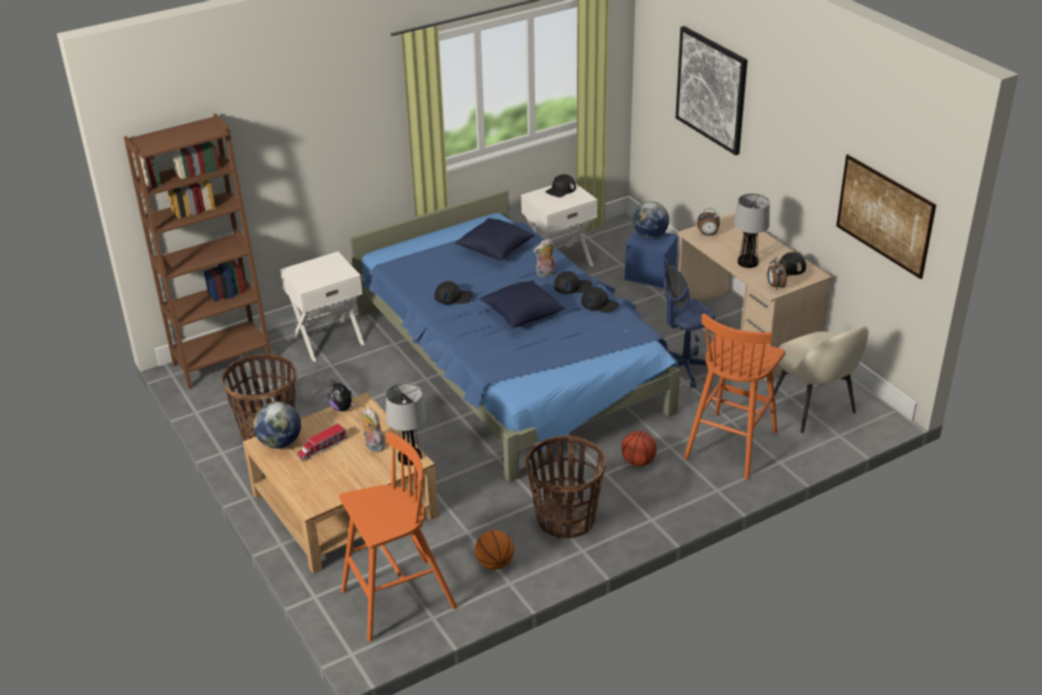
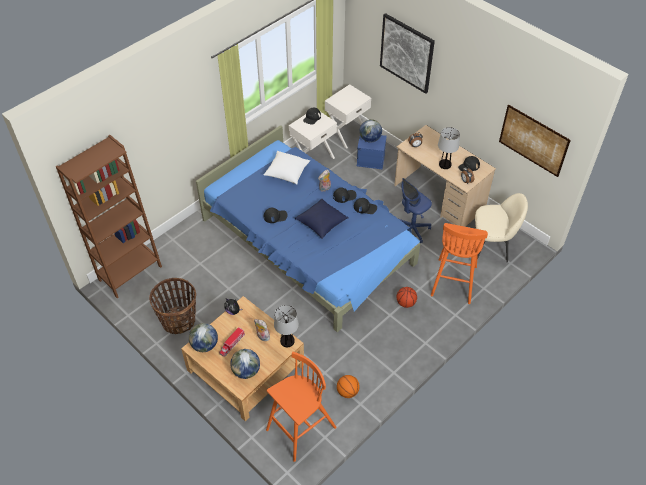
camera: 15 degrees left, 15 degrees up
white nightstand [280,251,365,362] -> white nightstand moved to [325,84,371,149]
blue pillow [455,218,534,260] -> white pillow [264,151,310,184]
basket [525,436,605,539] -> none
beige chair [774,326,869,433] -> beige chair turned 45 degrees counterclockwise [475,193,528,262]
none -> globe [230,349,260,379]

